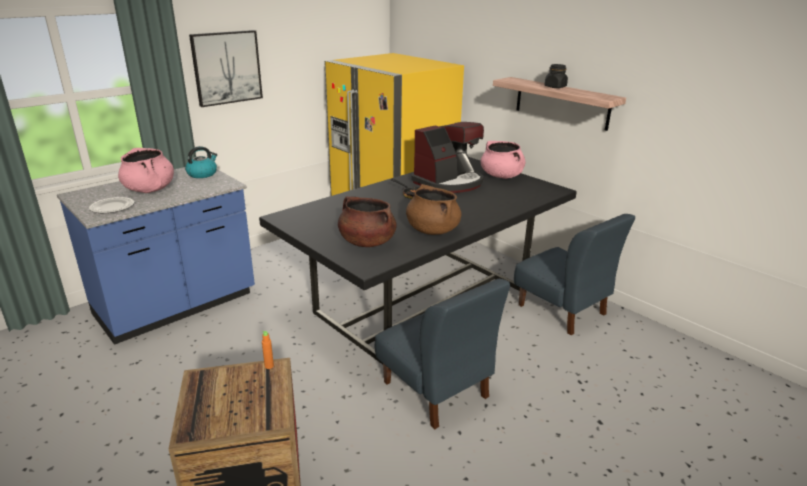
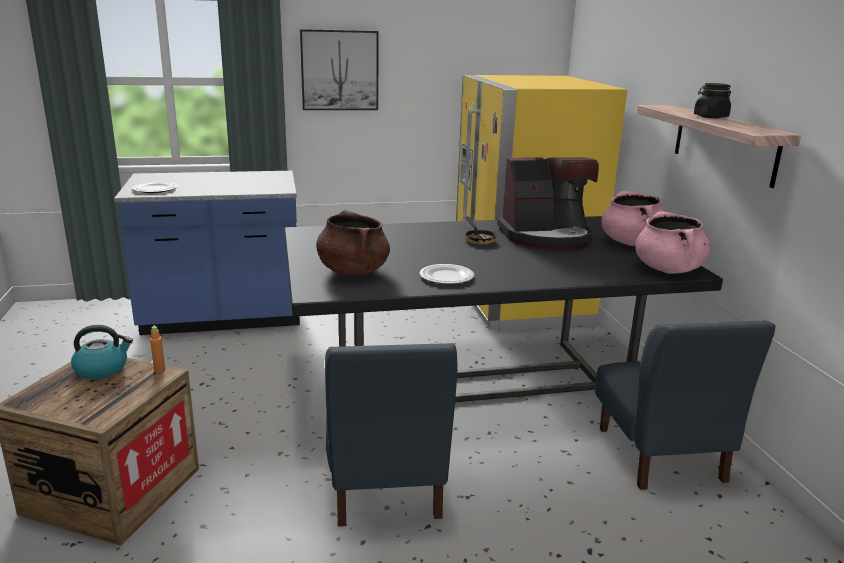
camera: 30 degrees right, 5 degrees down
pink cooking pot [118,148,174,193] -> pink cooking pot moved to [635,212,710,274]
kettle [185,146,217,178] -> kettle moved to [71,325,133,379]
brown cooking pot [406,184,461,235] -> plate [420,264,474,284]

